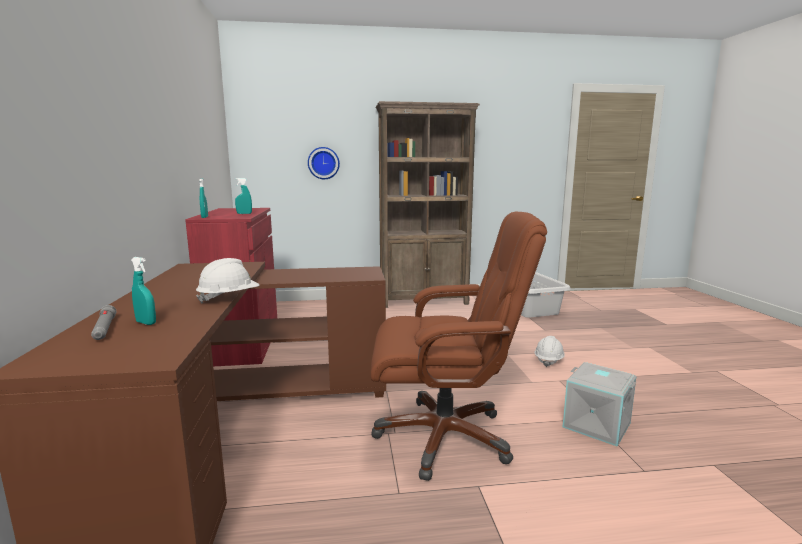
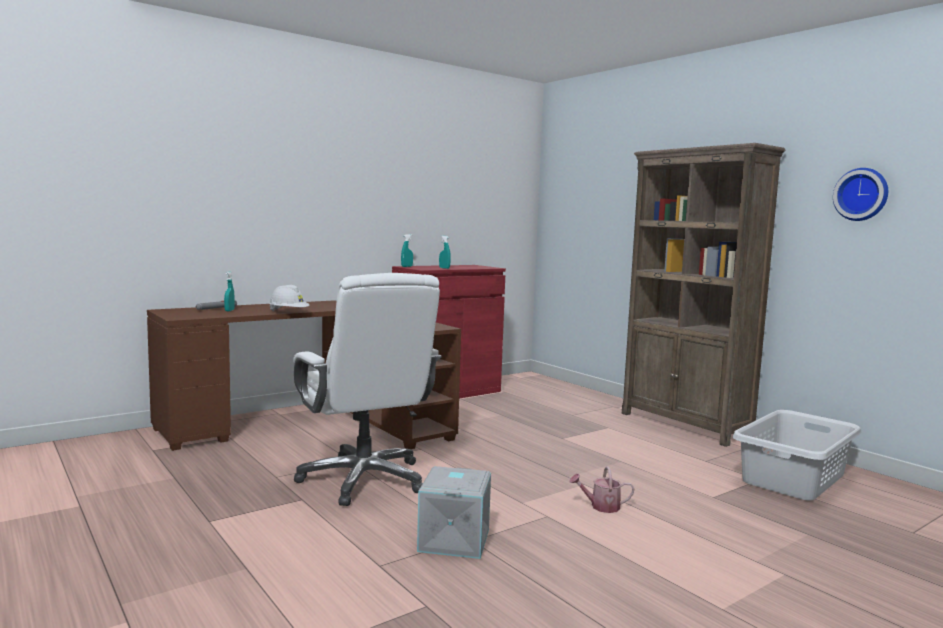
camera: 60 degrees right, 5 degrees down
wall clock [308,147,340,179] -> wall clock moved to [833,168,888,221]
brown office chair [371,211,547,481] -> white office chair [293,273,442,506]
white hard hat [534,336,565,367] -> watering can [569,466,634,513]

